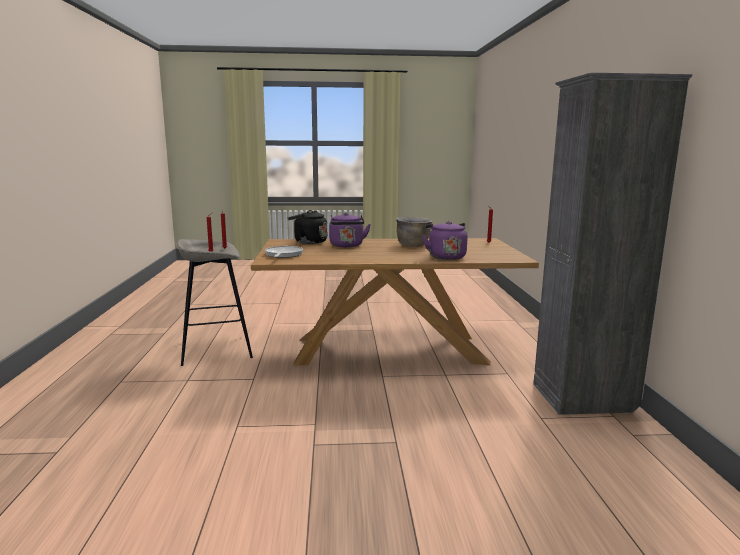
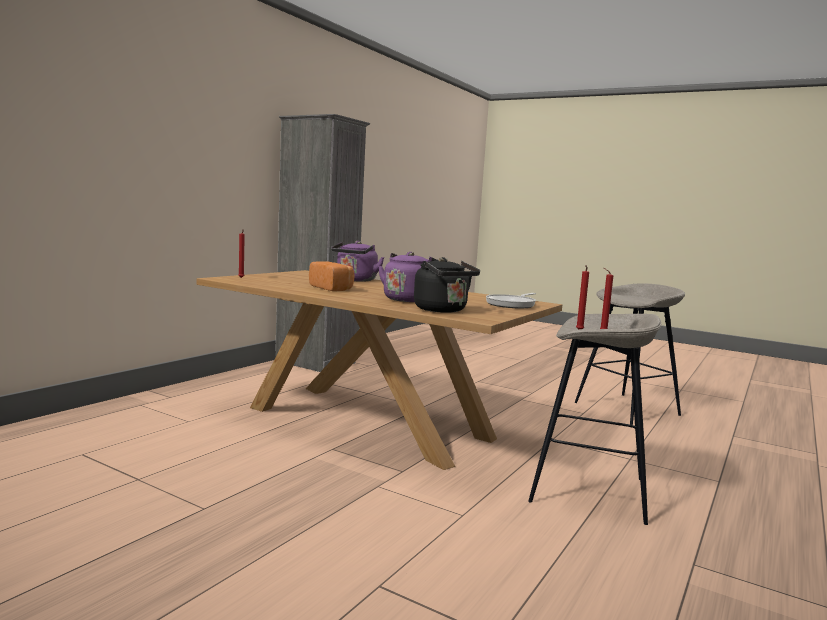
camera: 145 degrees left, 5 degrees down
brown cooking pot [396,217,433,247] -> bread [309,261,355,291]
none -> grey stool [575,283,685,425]

